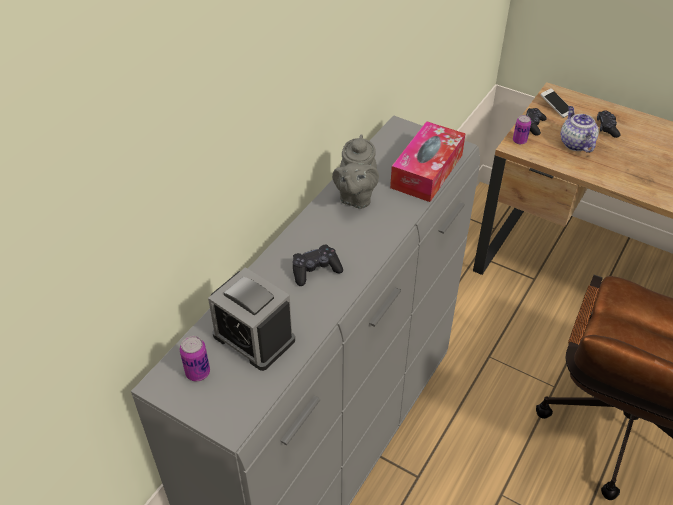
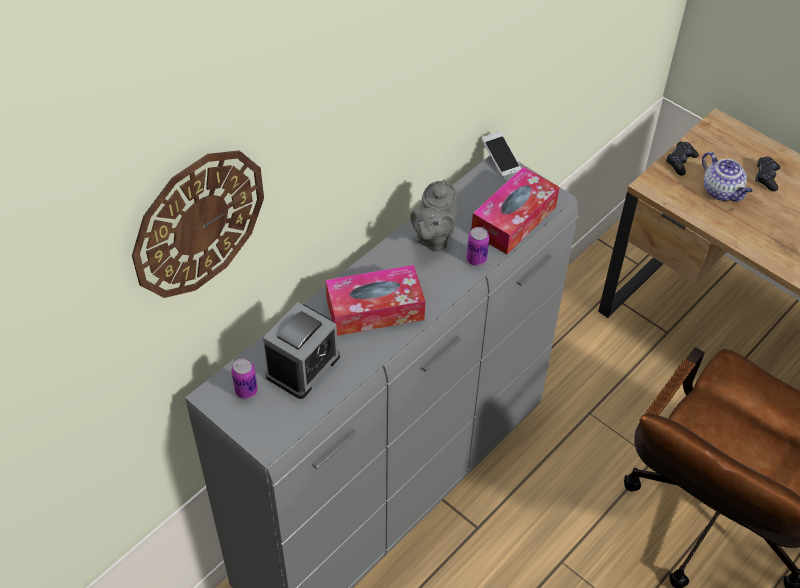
camera: 10 degrees right, 5 degrees up
alarm clock [208,267,295,371] -> alarm clock turned 105 degrees counterclockwise [263,302,340,399]
black game controller [292,245,343,286] -> tissue box [326,265,425,336]
can [513,115,531,144] -> can moved to [466,227,489,266]
phone [540,88,569,118] -> phone moved to [482,131,521,177]
teapot [561,106,599,153] -> teapot turned 150 degrees clockwise [702,152,753,202]
none -> wall clock [132,150,264,298]

